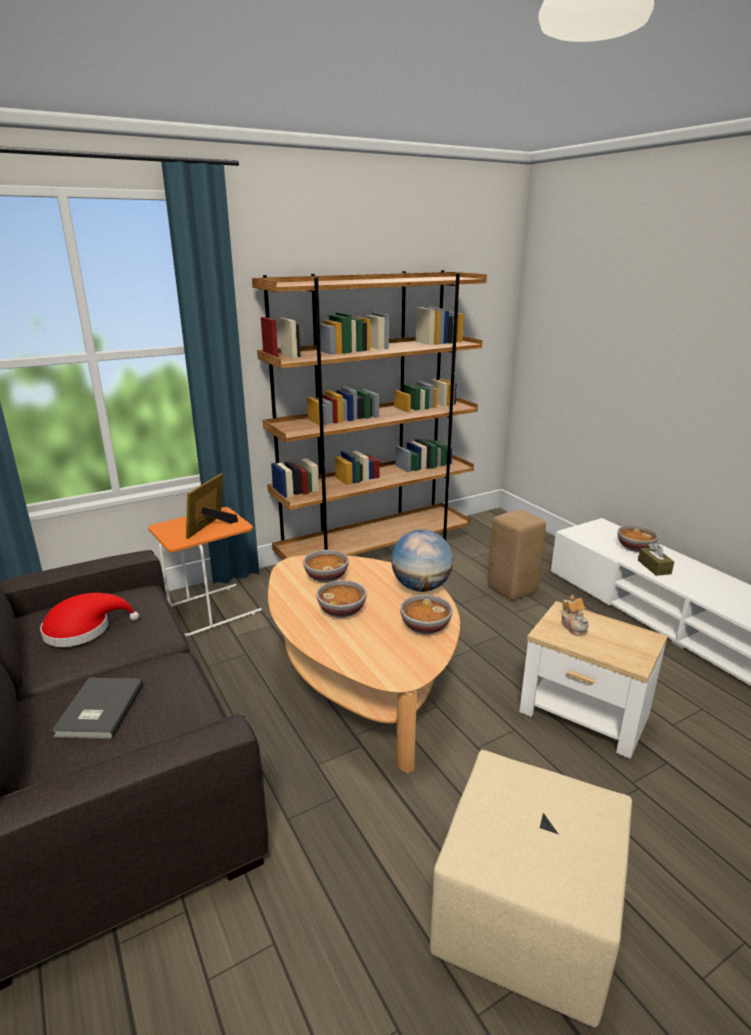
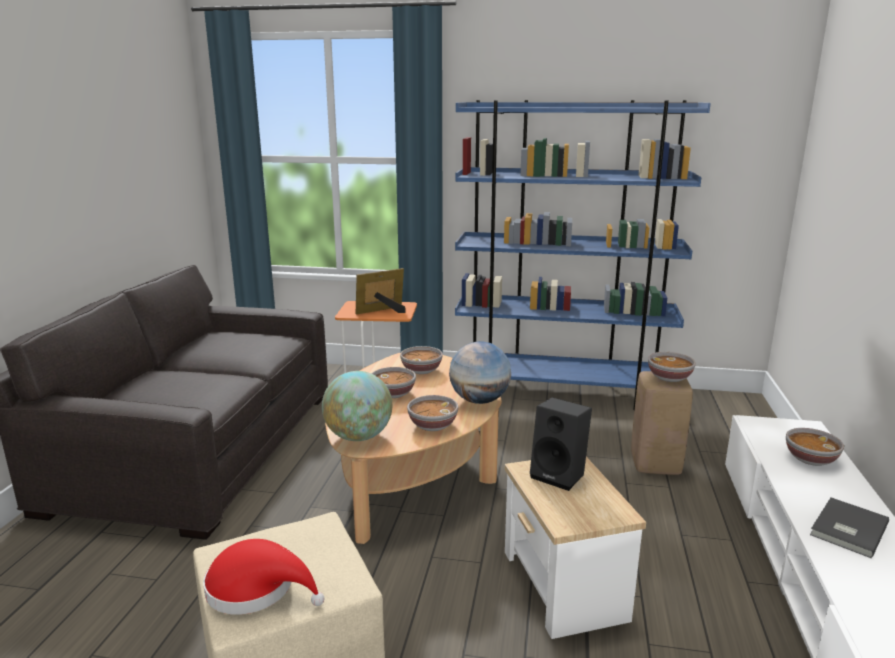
camera: 40 degrees right, 5 degrees down
red hat [40,593,139,647] -> red hat moved to [203,539,324,615]
grey book [51,678,144,739] -> grey book moved to [810,497,889,558]
brown bookcase [252,270,487,560] -> blue bookcase [455,100,711,410]
teapot [561,595,589,636] -> black speaker [530,397,592,491]
brown tissue box [638,542,674,576] -> none
none -> globe [322,371,392,441]
none -> bowl [648,352,696,382]

